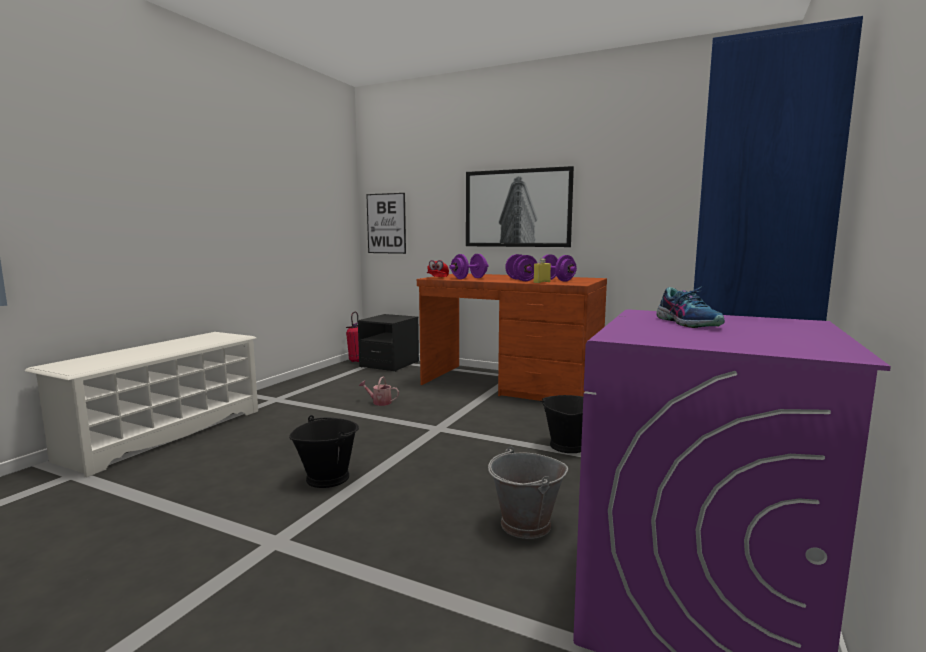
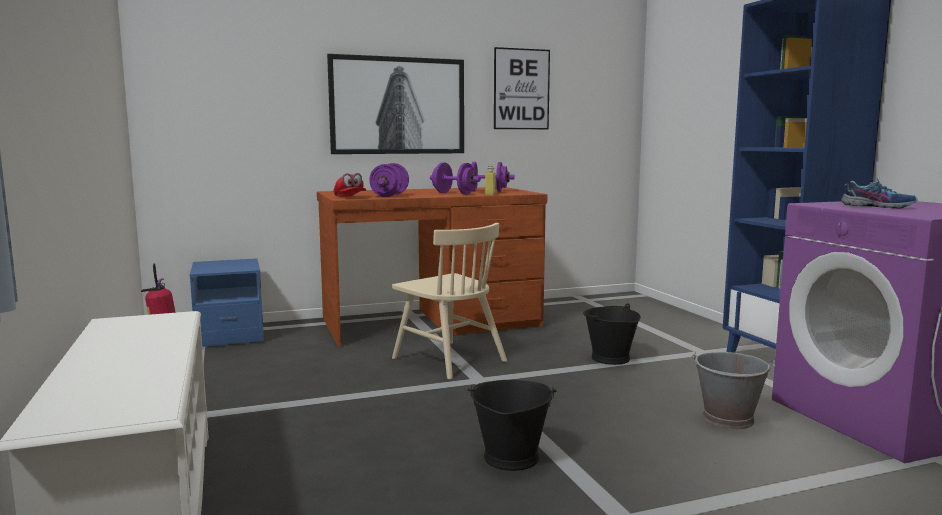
camera: 45 degrees left, 0 degrees up
black nightstand [358,314,419,372] -> blue nightstand [190,258,264,347]
watering can [359,376,399,406] -> none
picture [366,193,406,254] -> picture moved to [494,47,550,129]
none -> beige chair [392,223,507,380]

